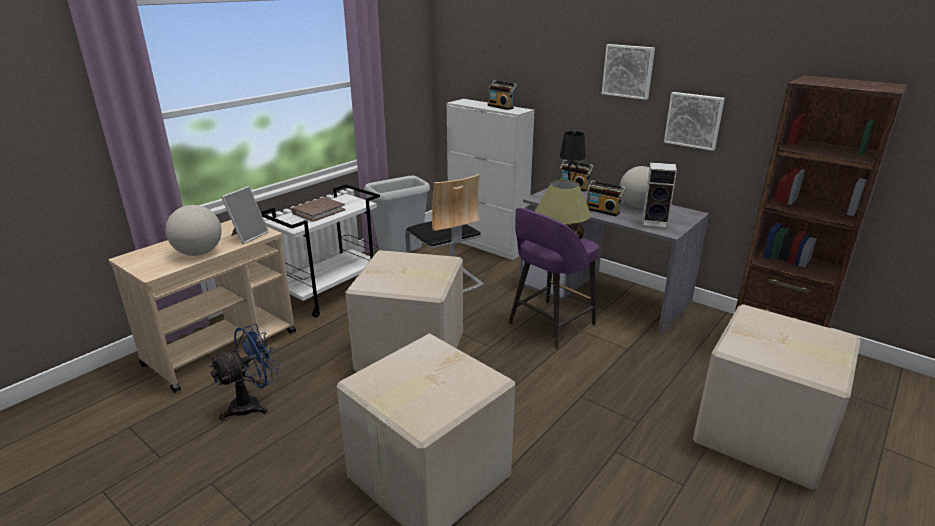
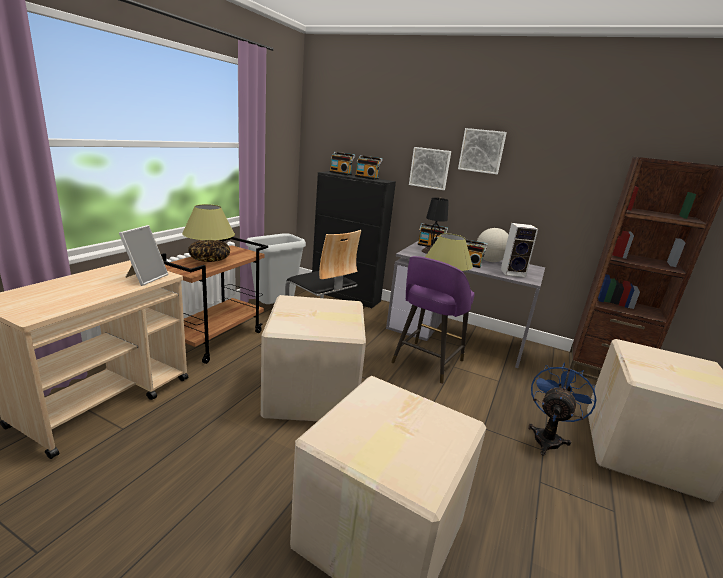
camera: 15 degrees left, 5 degrees down
globe [165,205,222,256] -> none
blue fan [209,324,280,421] -> blue fan moved to [528,363,597,456]
white cart [261,184,380,318] -> brown cart [161,237,268,364]
brown book [291,197,345,222] -> table lamp [182,204,235,262]
white cabinet [446,99,535,260] -> black cabinet [312,171,396,308]
picture [664,92,725,151] -> picture moved to [409,147,451,190]
none -> radio [329,152,356,175]

